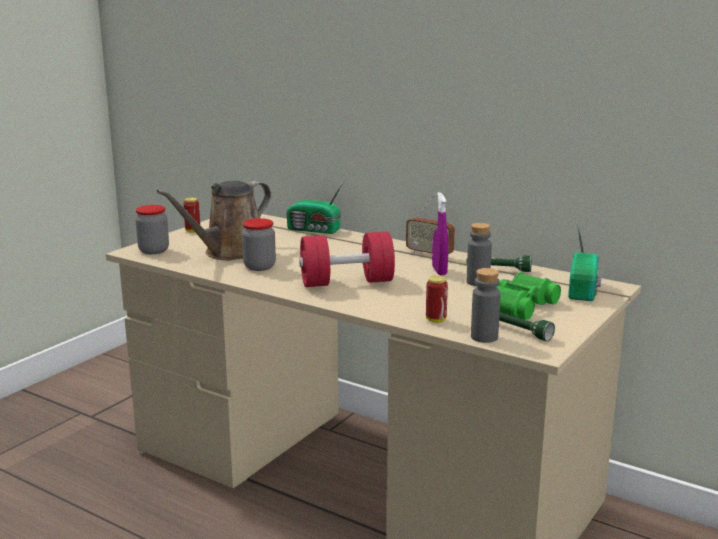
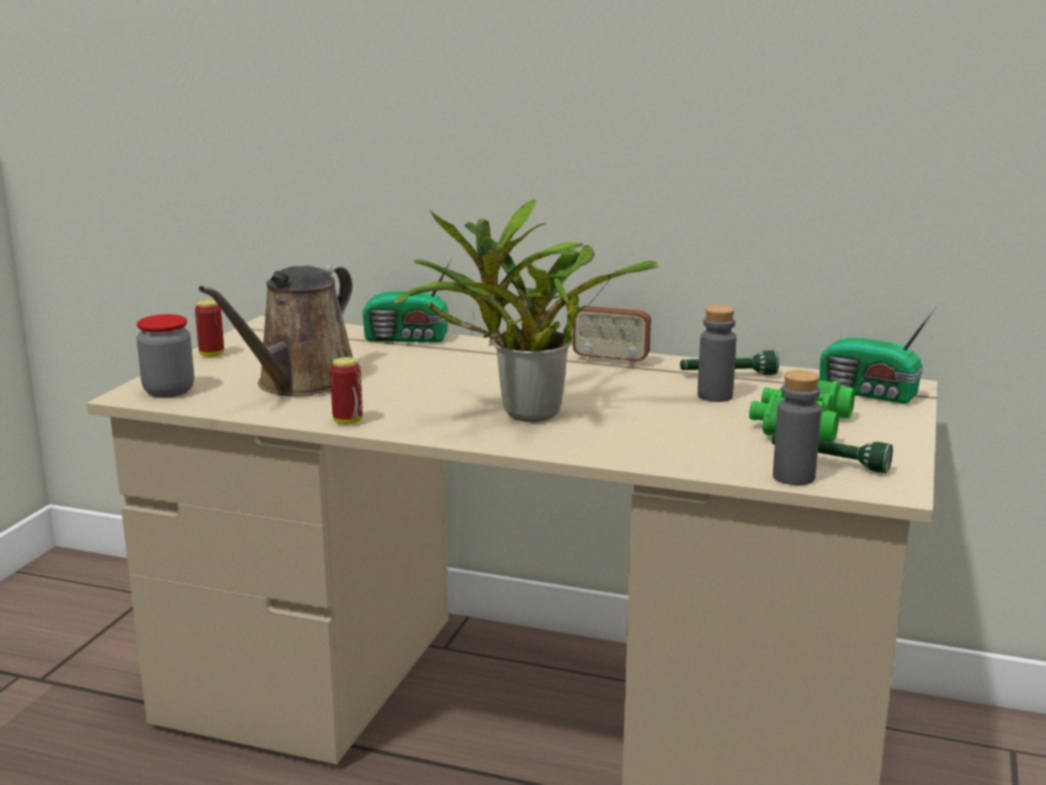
camera: 15 degrees left, 0 degrees up
jar [242,218,276,271] -> none
red dumbbell [299,232,395,287] -> potted plant [394,199,659,422]
can [426,276,448,323] -> can moved to [330,357,363,424]
purple spray bottle [432,192,448,275] -> none
radio [568,220,602,301] -> radio turned 120 degrees clockwise [819,306,937,404]

